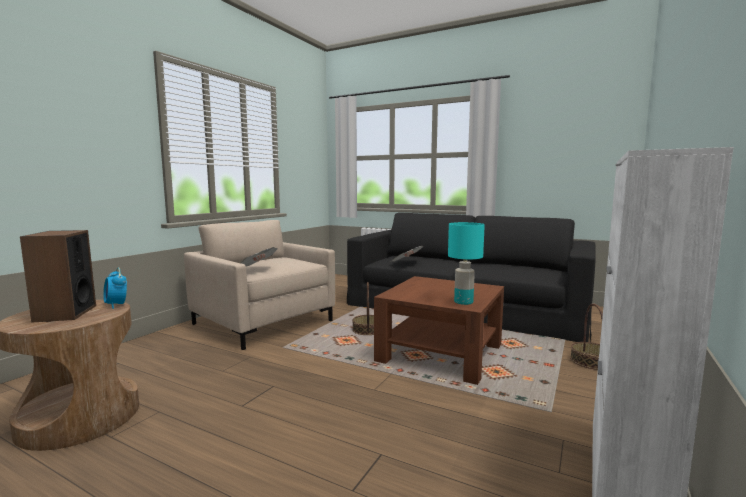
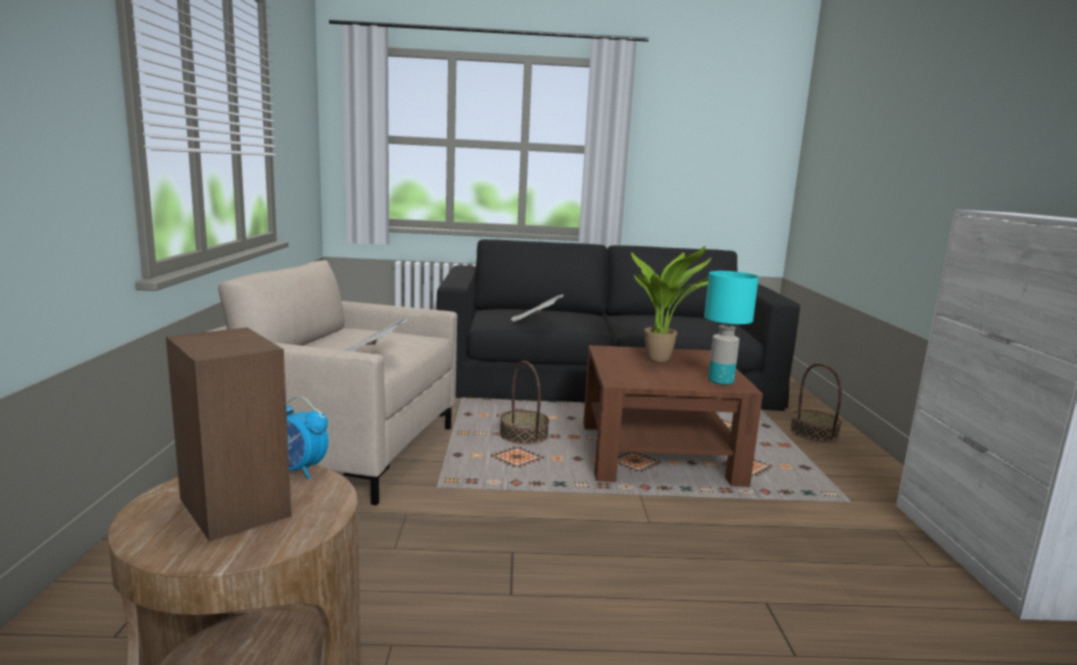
camera: 30 degrees left, 5 degrees up
none -> potted plant [631,246,712,362]

